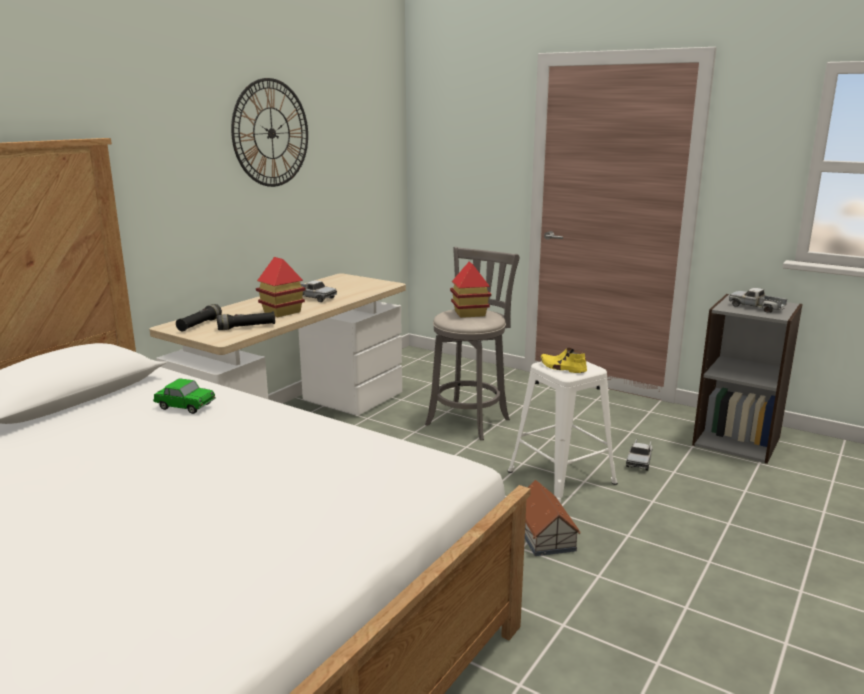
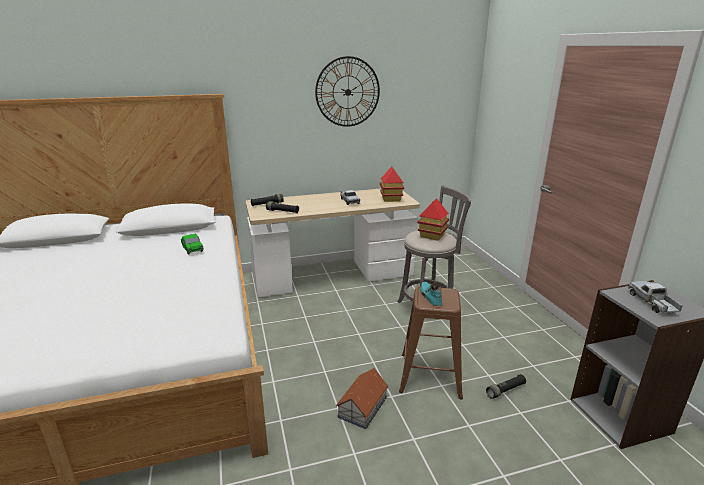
camera: 40 degrees right, 5 degrees up
toy house [256,257,306,317] -> toy house moved to [380,166,404,202]
white stool [508,361,618,503] -> brown stool [399,286,463,400]
yellow shoe [539,347,587,373] -> turquoise shoe [420,282,442,306]
toy truck [626,439,653,471] -> black flashlight [486,374,526,399]

